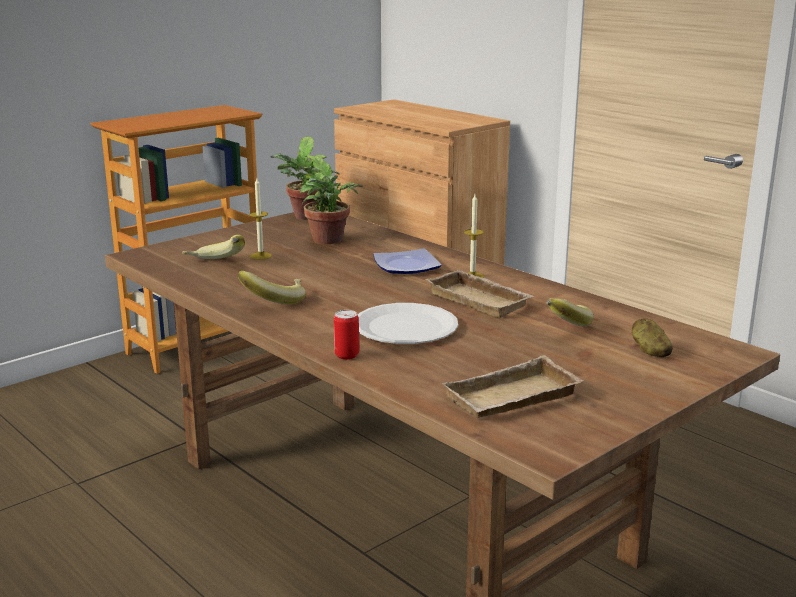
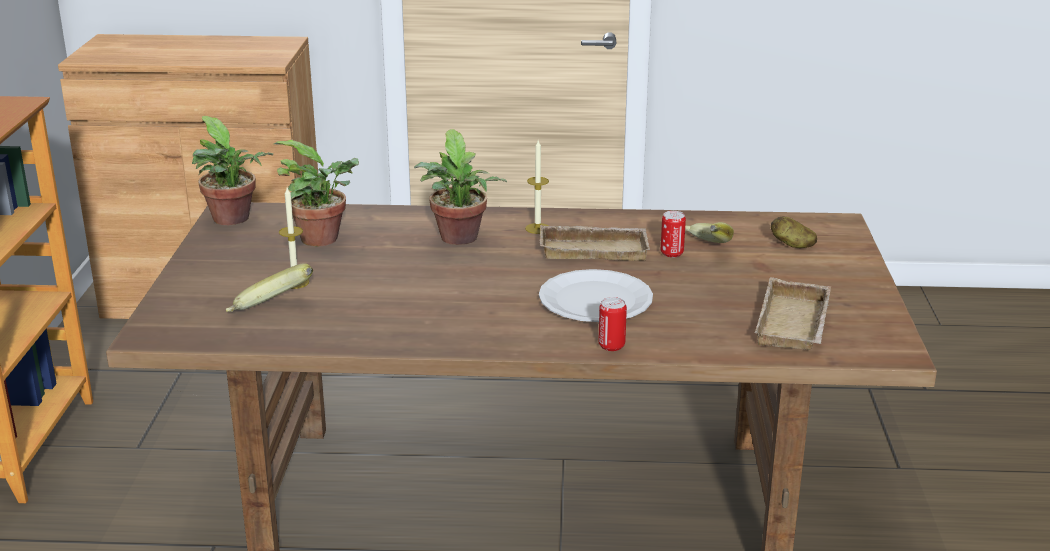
camera: 45 degrees left, 5 degrees up
banana [238,271,306,304] -> none
plate [373,249,442,274] -> potted plant [414,129,507,245]
none -> can [661,211,686,258]

